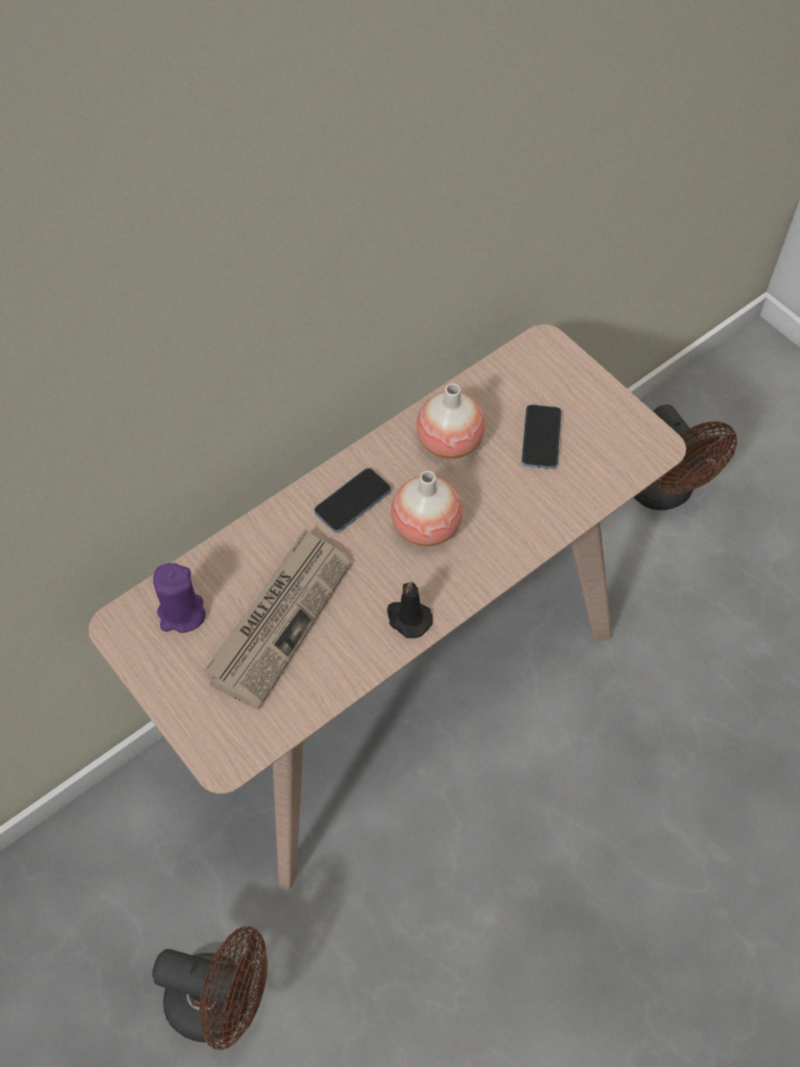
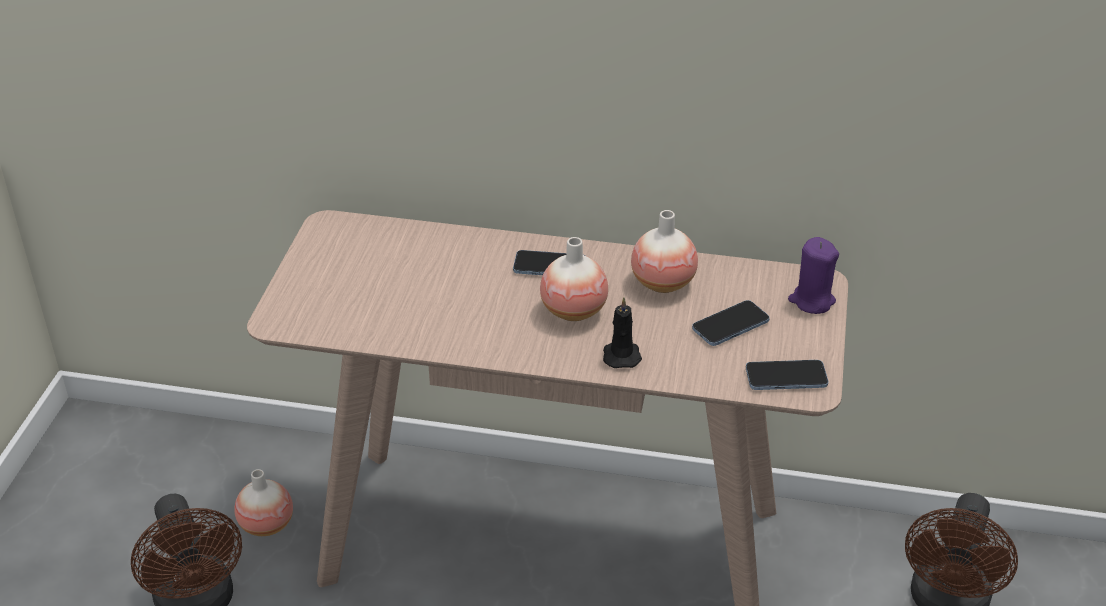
camera: 50 degrees right, 20 degrees down
purple candle [153,563,206,633] -> purple candle moved to [788,237,839,314]
newspaper [204,529,351,710] -> none
black candle [387,581,433,638] -> black candle moved to [603,297,642,368]
none -> vase [234,469,293,536]
none -> phone [746,360,828,390]

